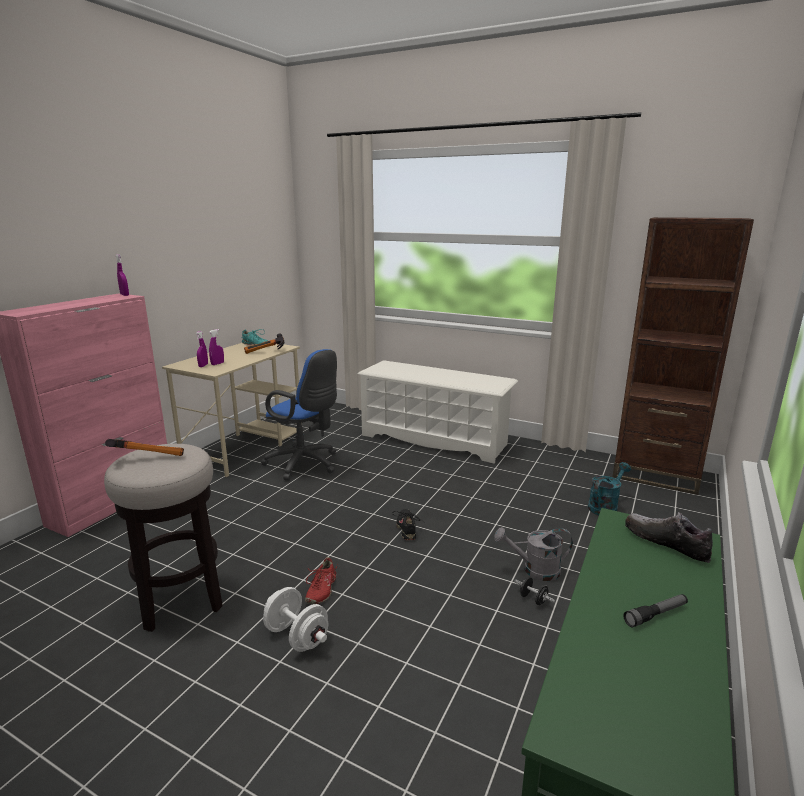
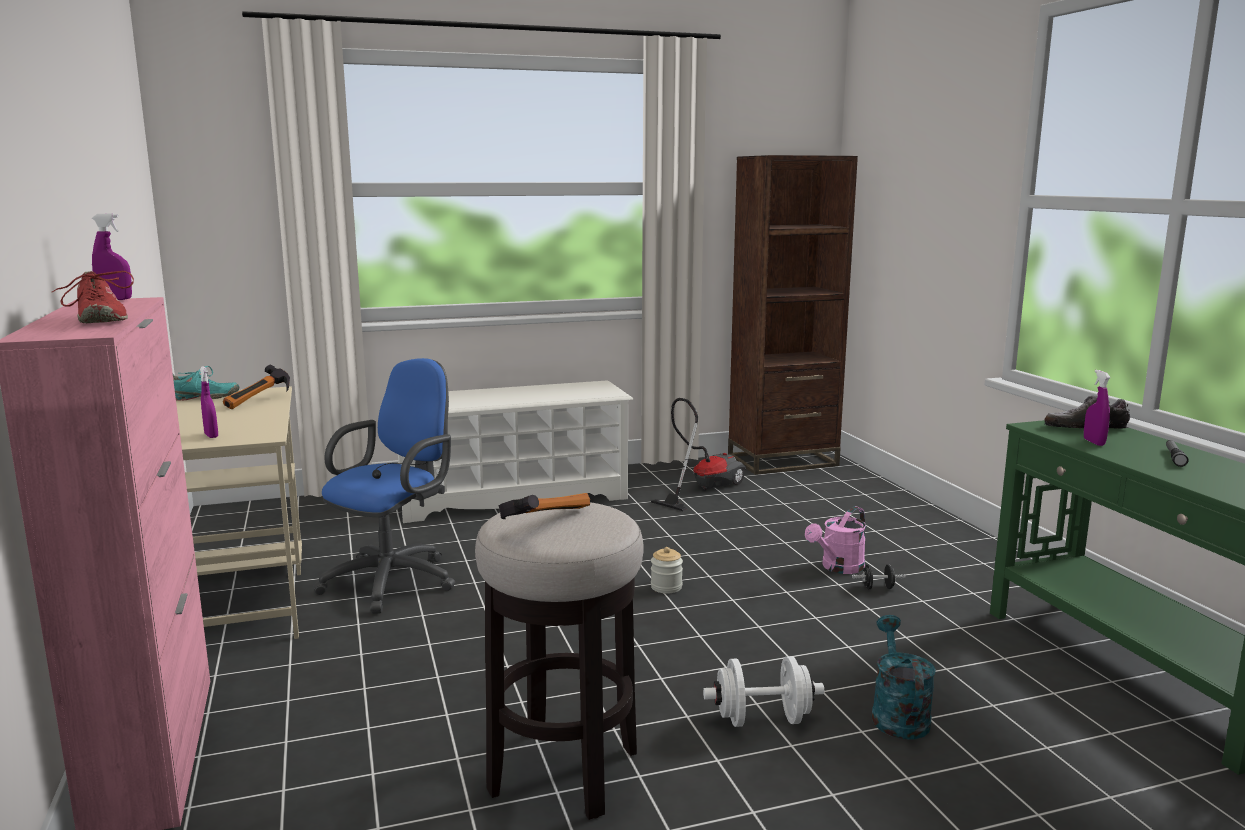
camera: 45 degrees left, 5 degrees down
purple spray bottle [209,329,224,365] -> purple spray bottle moved to [1084,370,1111,446]
blue office chair [261,349,337,481] -> blue office chair turned 45 degrees counterclockwise [313,358,456,614]
red shoe [305,557,338,604] -> red shoe moved to [51,271,134,323]
black shoe [393,509,421,540] -> jar [651,547,683,594]
grey watering can [494,527,573,581] -> pink watering can [805,506,866,574]
turquoise watering can [588,462,631,515] -> turquoise watering can moved to [872,615,936,740]
none -> vacuum cleaner [651,398,746,511]

